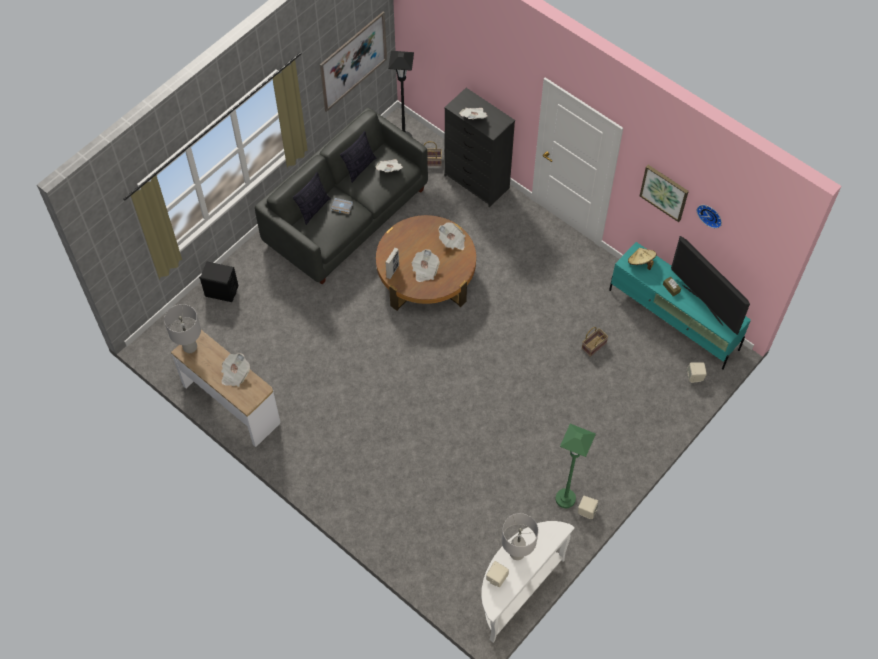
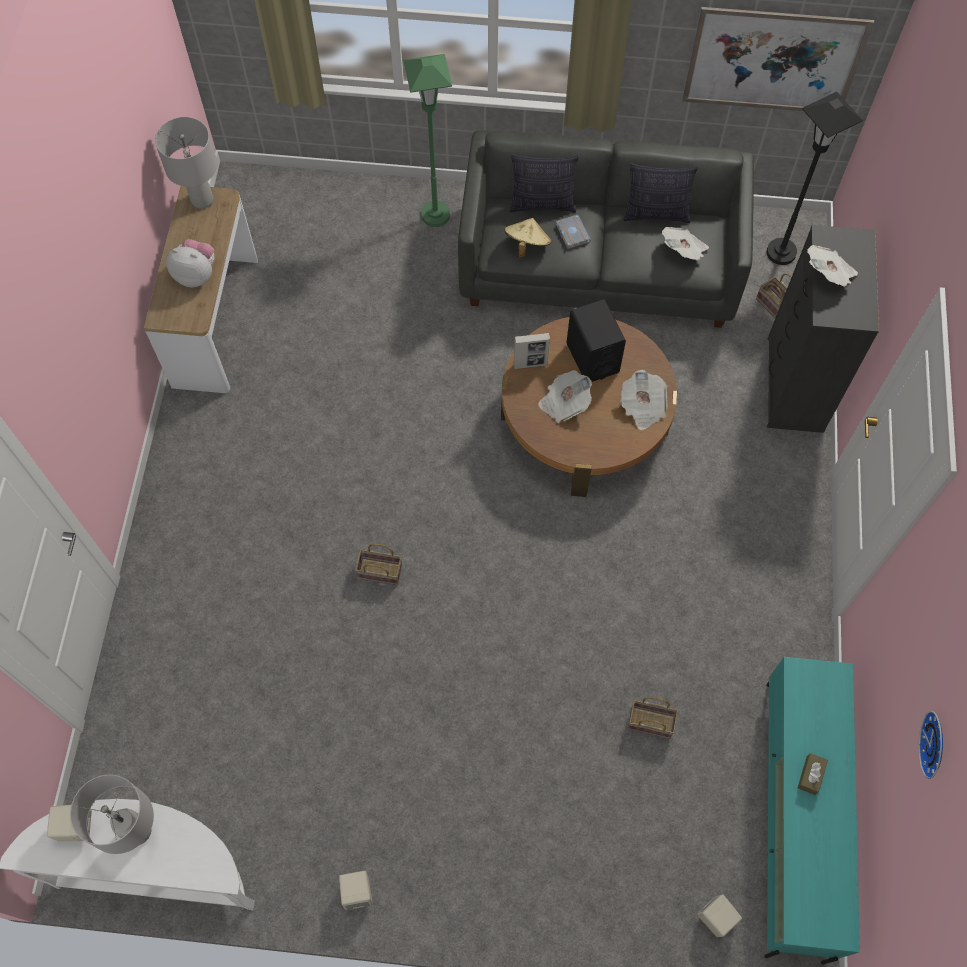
camera: 55 degrees right, 5 degrees up
black speaker [199,262,238,302] -> black speaker moved to [566,299,626,382]
newspaper [221,353,250,387] -> plush toy [166,239,215,287]
green floor lamp [556,424,596,508] -> green floor lamp moved to [403,54,452,227]
beige hat [628,248,656,270] -> beige hat moved to [504,218,552,258]
picture [640,165,689,222] -> none
television [671,236,750,335] -> none
none -> basket [355,544,402,585]

